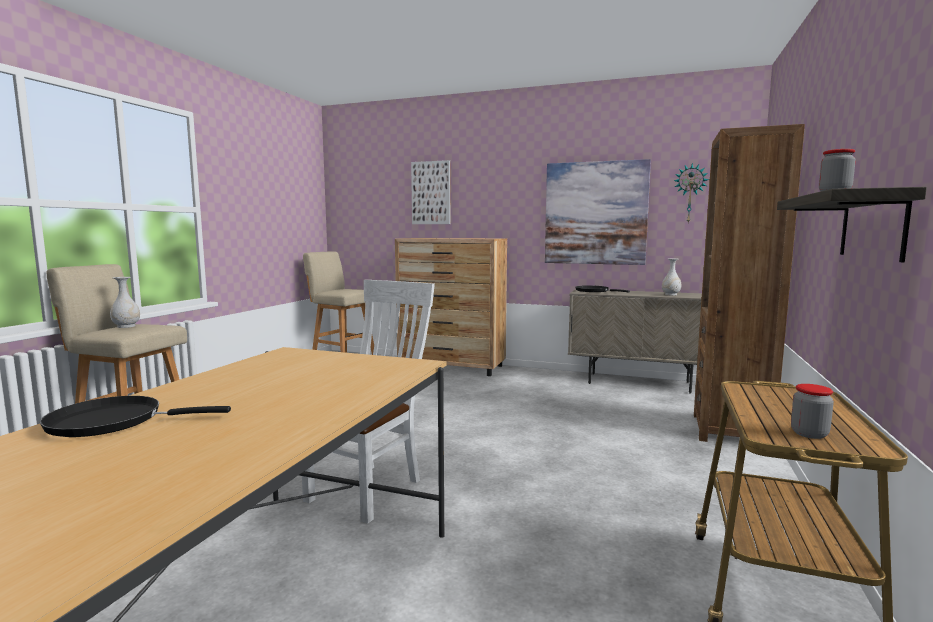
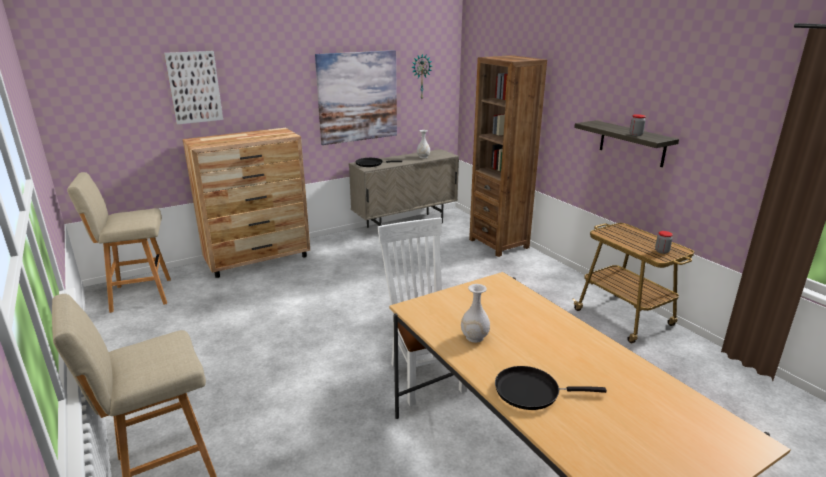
camera: 50 degrees left, 15 degrees up
black frying pan [40,396,231,437] -> black frying pan turned 60 degrees clockwise [495,366,607,410]
white vase [110,277,140,328] -> white vase moved to [461,284,490,343]

